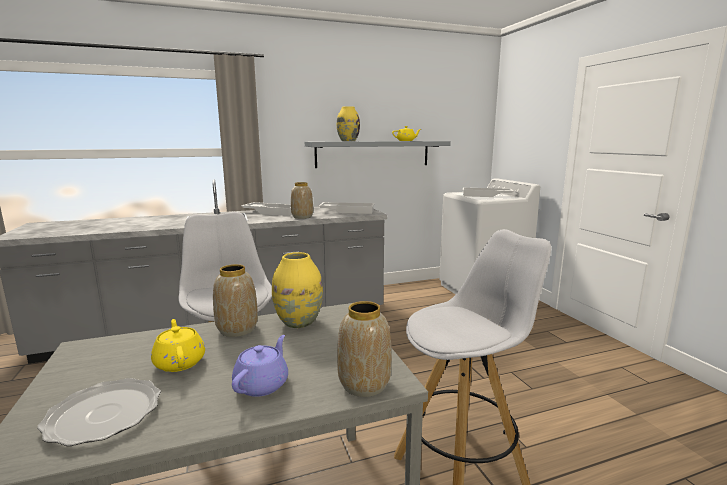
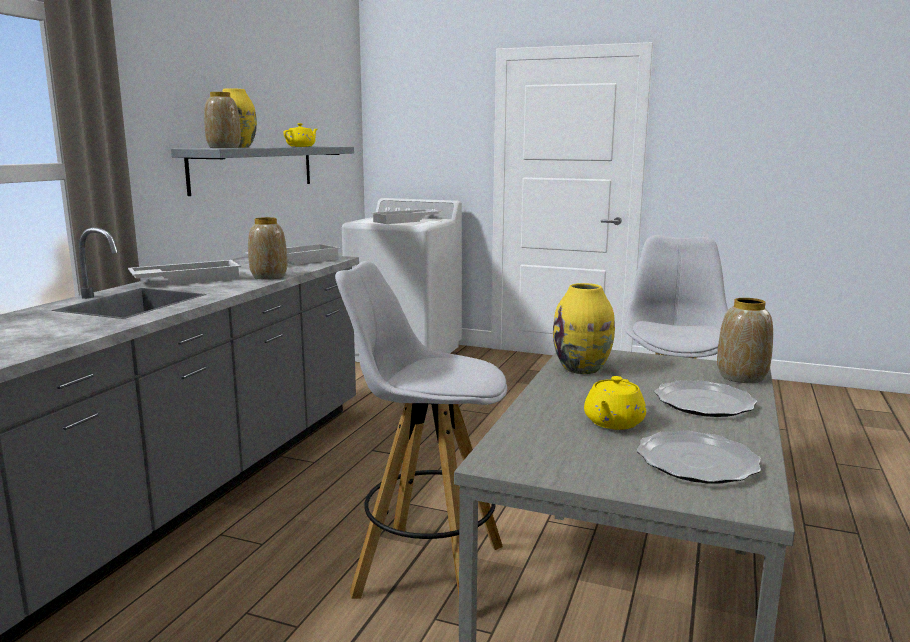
camera: 50 degrees left, 0 degrees up
yellow teapot [151,319,205,372] -> yellow teapot turned 75 degrees counterclockwise [584,376,646,430]
vase [213,264,258,337] -> vase moved to [204,92,241,148]
purple teapot [232,335,288,397] -> plate [654,380,757,417]

